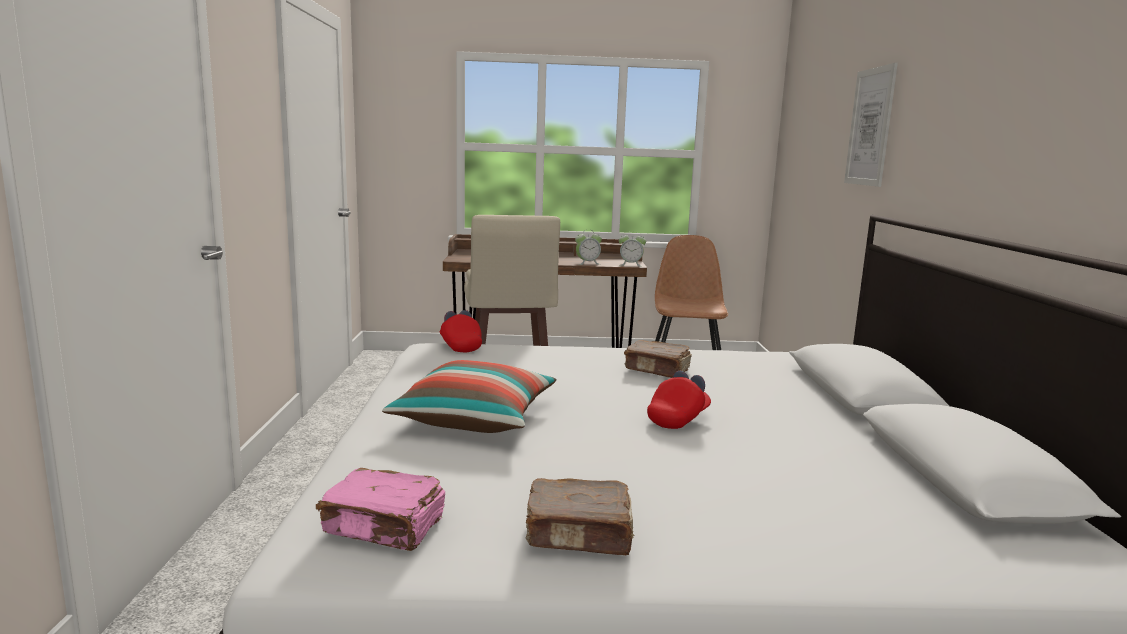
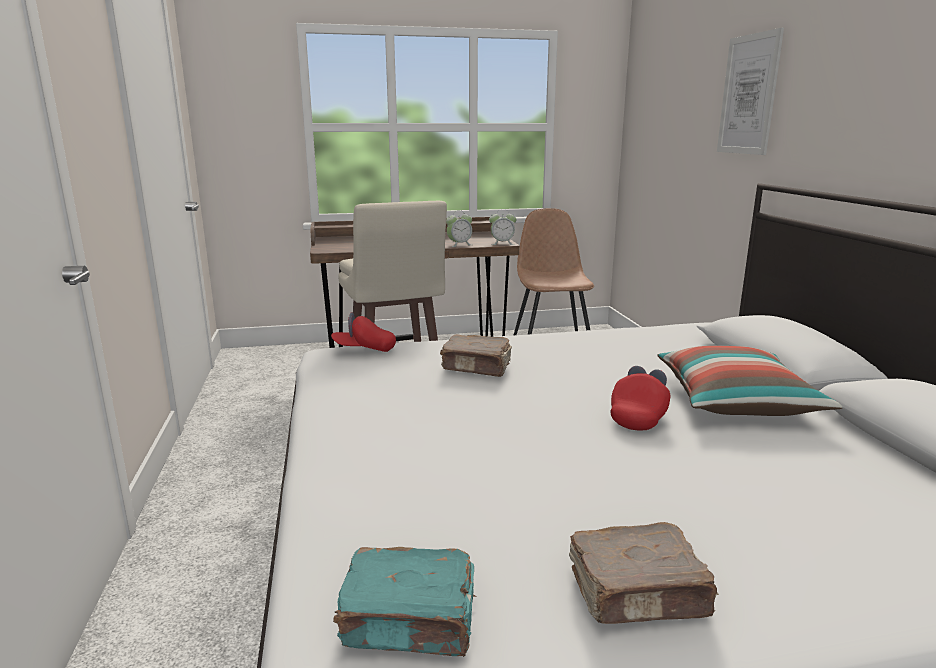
camera: 10 degrees left, 5 degrees up
pink book [316,468,445,551] -> turquoise book [333,547,476,657]
pillow [382,360,556,433] -> pillow moved to [657,346,843,416]
red cap [440,310,482,352] -> red cap turned 60 degrees counterclockwise [331,312,396,352]
brown book [624,340,692,378] -> brown book moved to [440,335,512,377]

